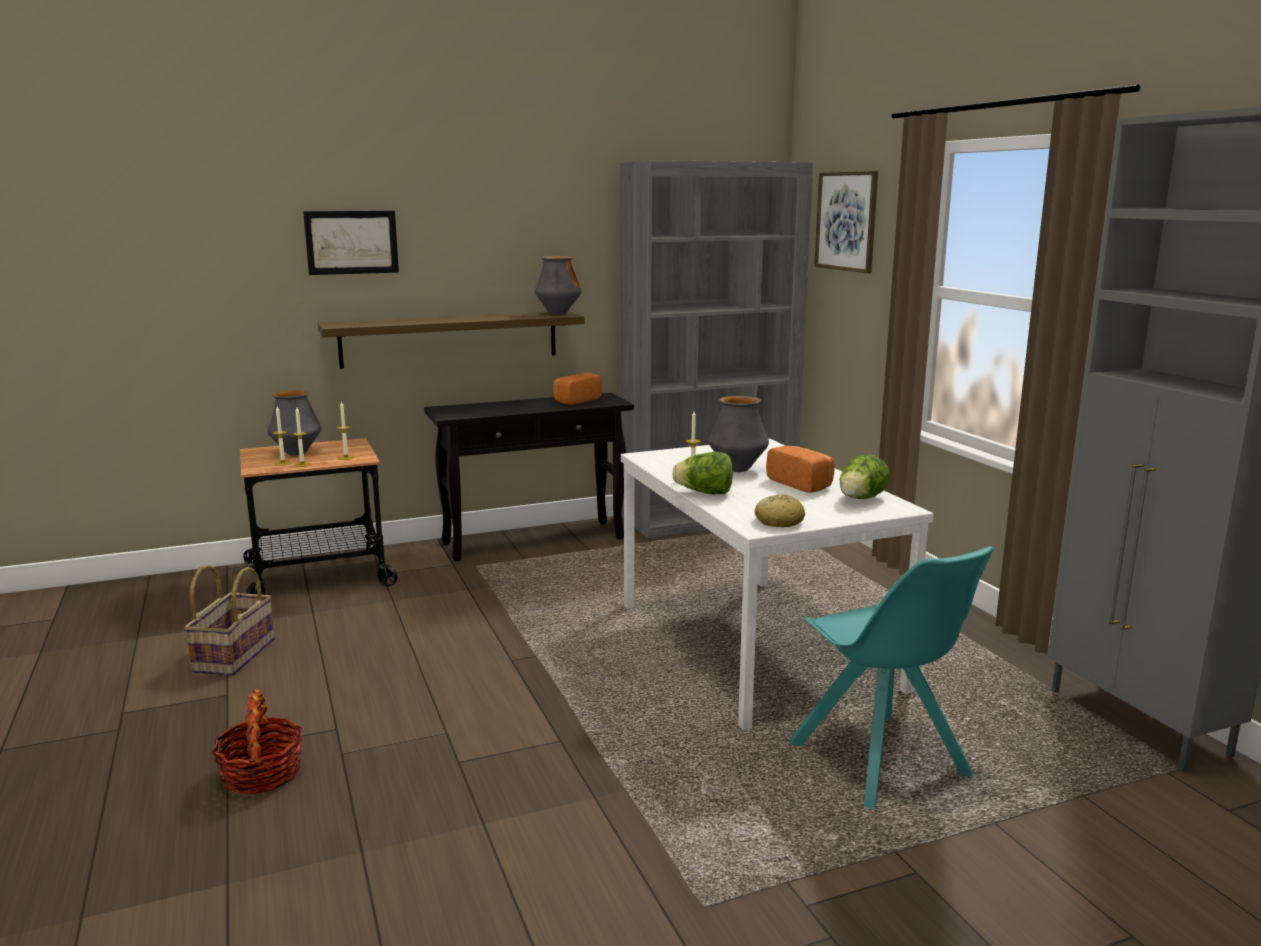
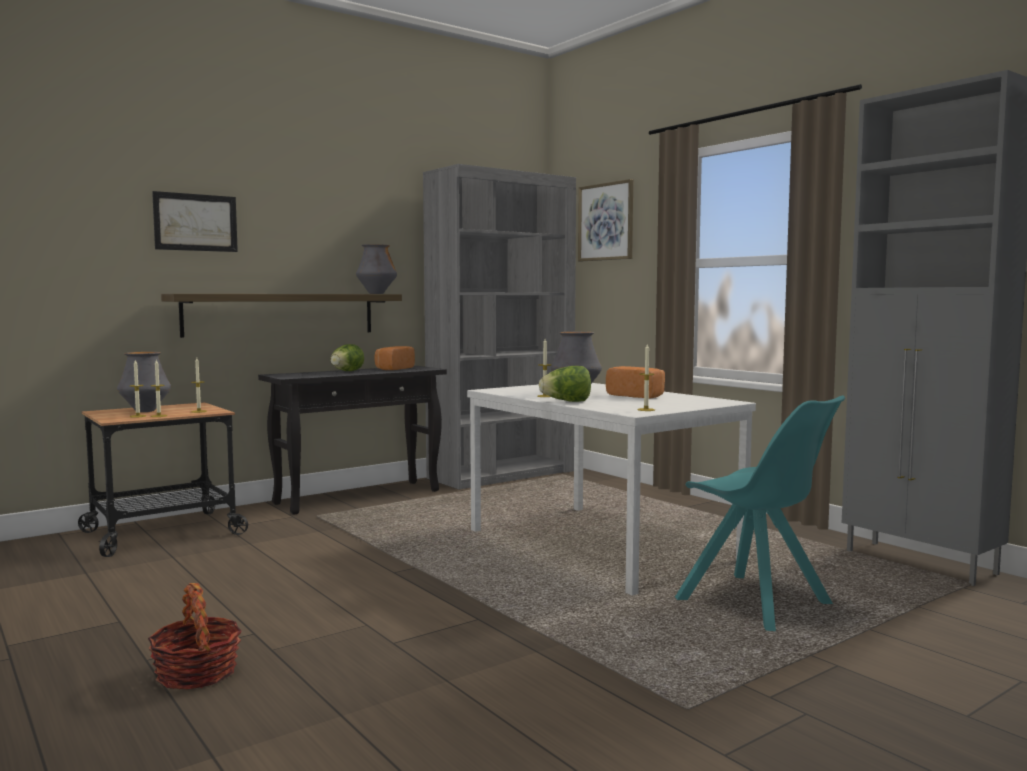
camera: 15 degrees left, 10 degrees down
basket [184,564,275,676] -> none
bread [755,494,805,527] -> candle [637,344,655,411]
lettuce [840,455,890,499] -> lettuce moved to [330,344,364,371]

